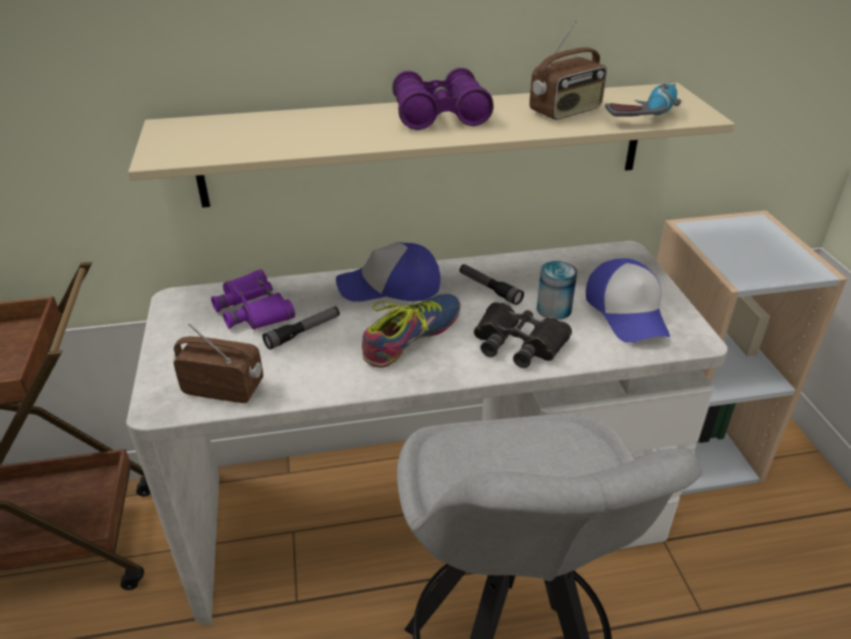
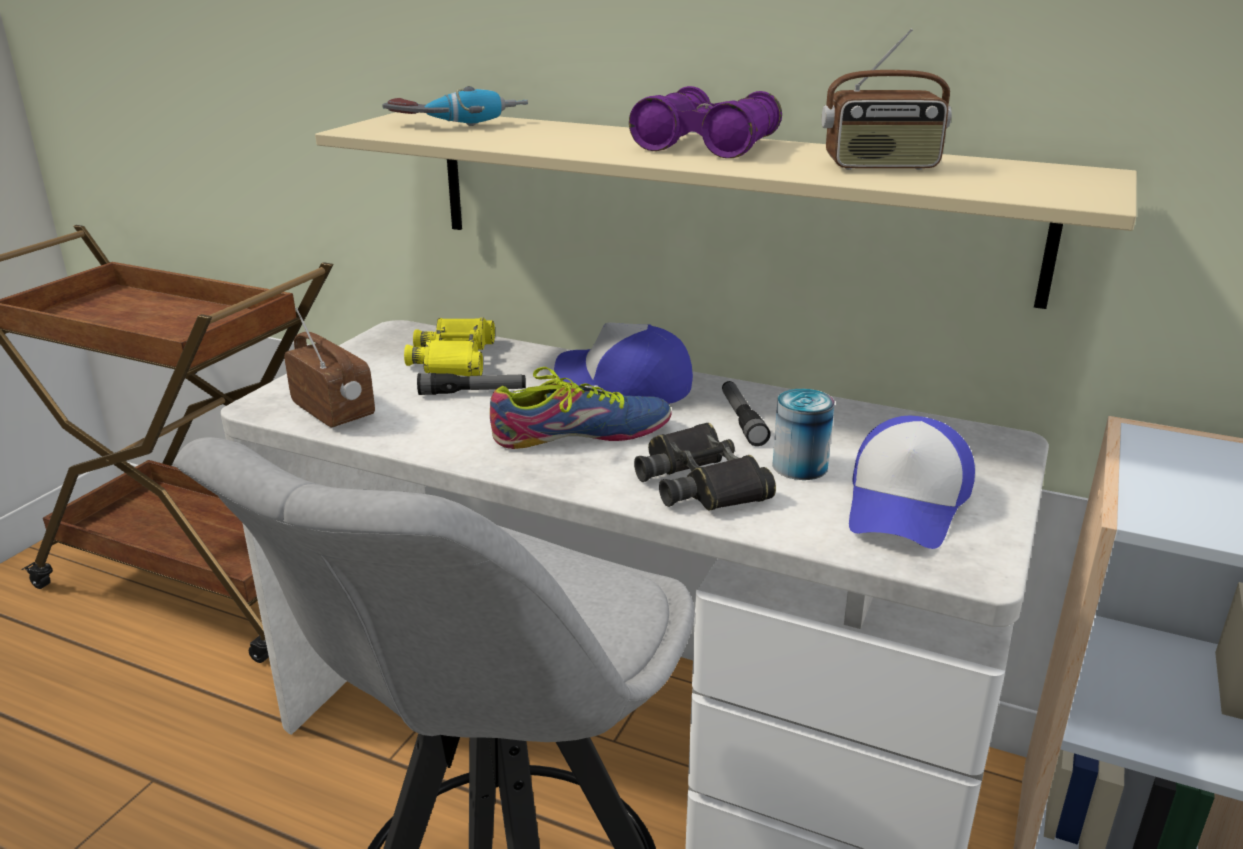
camera: 35 degrees right, 10 degrees down
purple binoculars [211,269,295,330] -> yellow binoculars [404,318,495,376]
power drill [605,83,681,117] -> power drill moved to [382,86,528,126]

